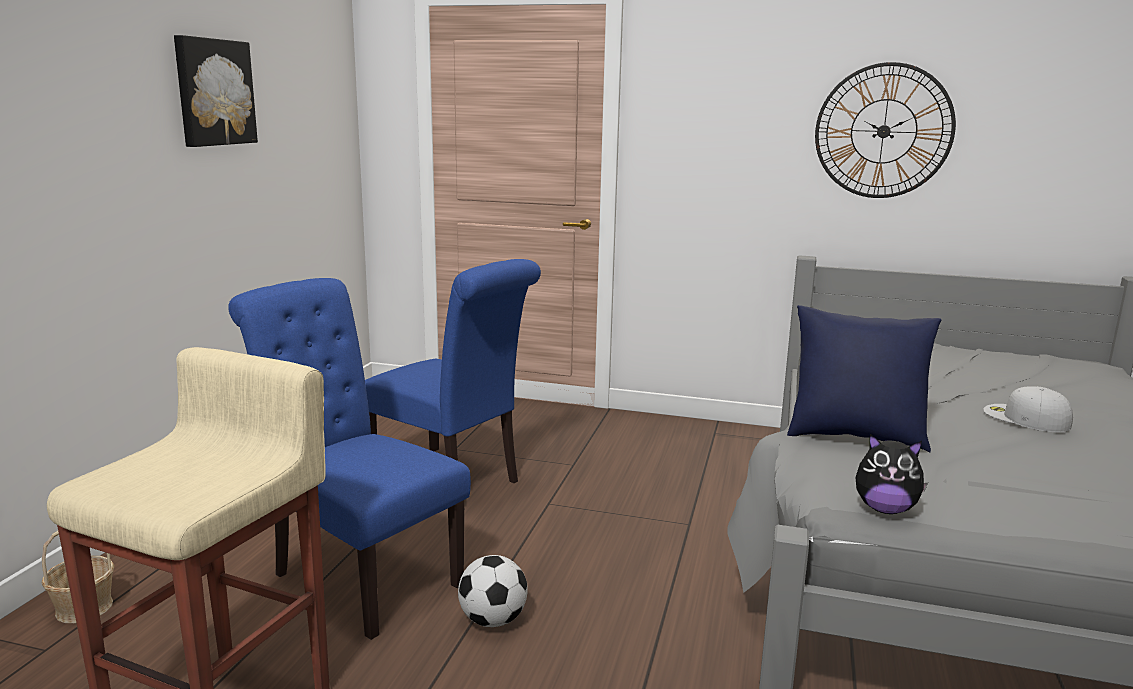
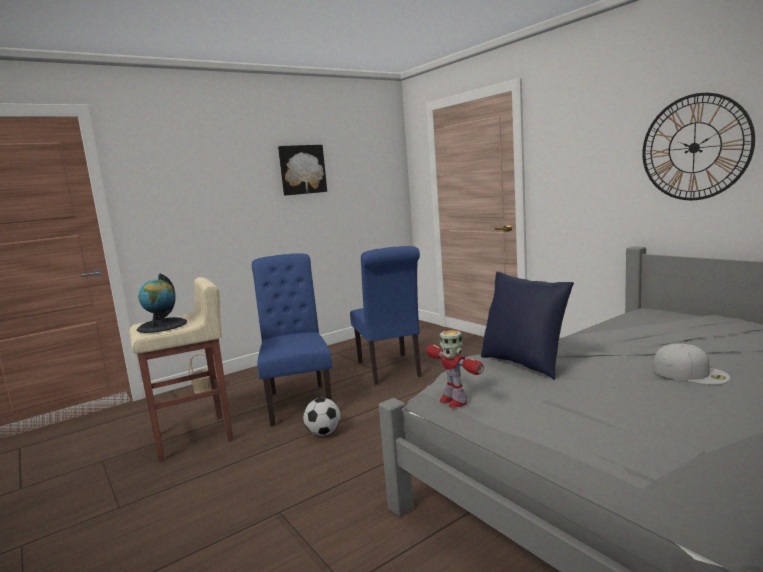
camera: 40 degrees right, 5 degrees down
plush toy [855,434,928,514] -> toy robot [426,330,484,408]
white cap [983,386,1073,432] -> white cap turned 135 degrees clockwise [653,344,731,385]
none -> globe [137,274,187,333]

